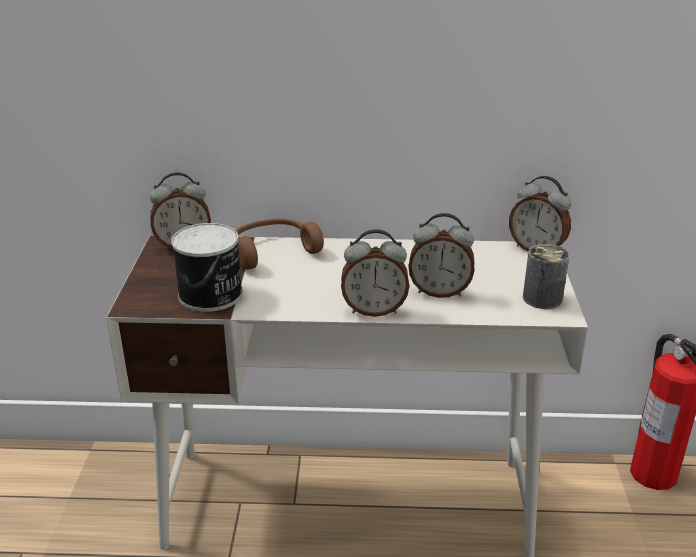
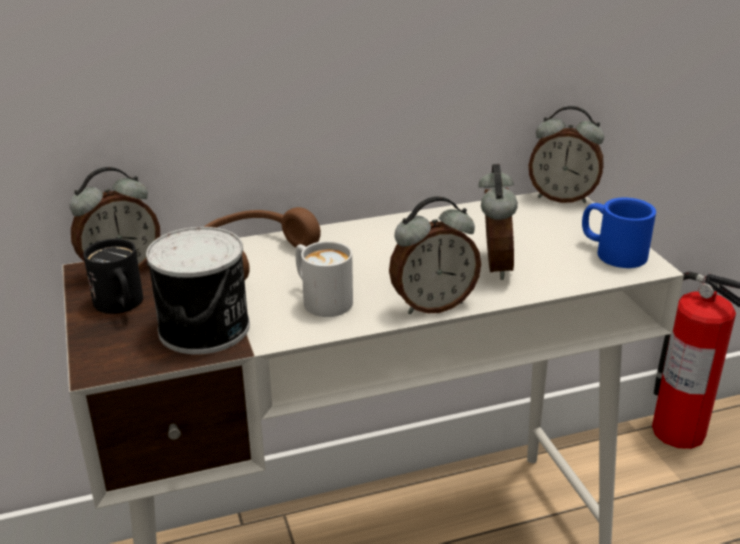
camera: 20 degrees left, 0 degrees up
alarm clock [408,213,475,298] -> alarm clock turned 75 degrees counterclockwise [478,164,518,280]
can [523,244,569,309] -> blue mug [582,198,656,268]
none -> black mug [83,239,143,314]
none -> white mug [296,241,353,317]

